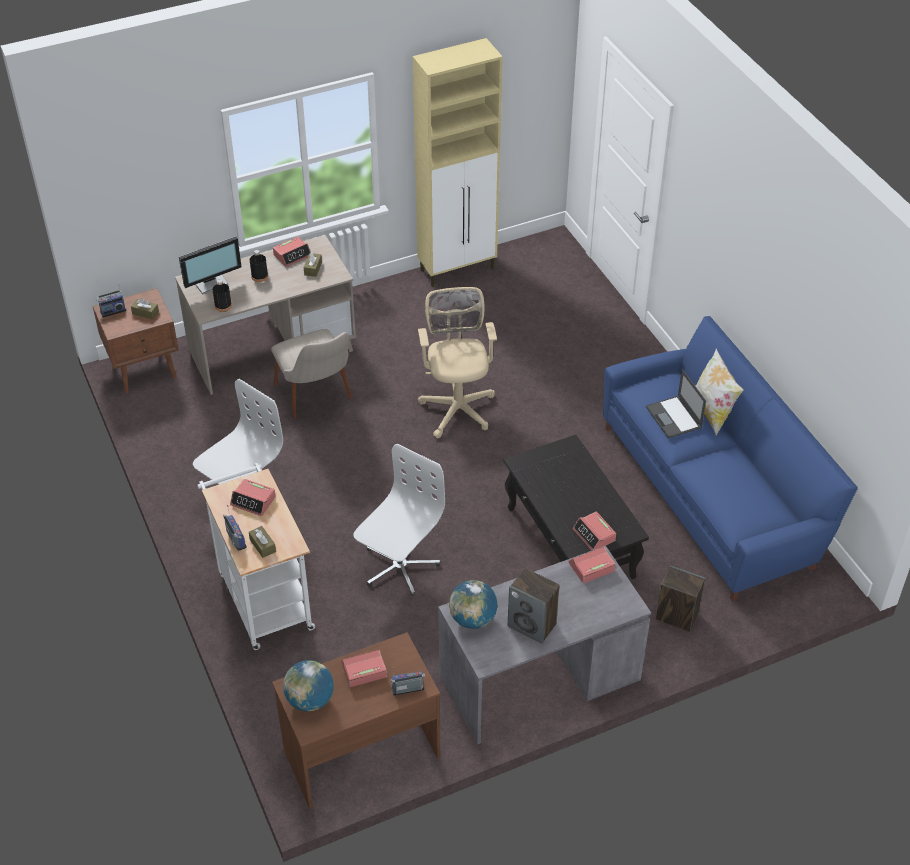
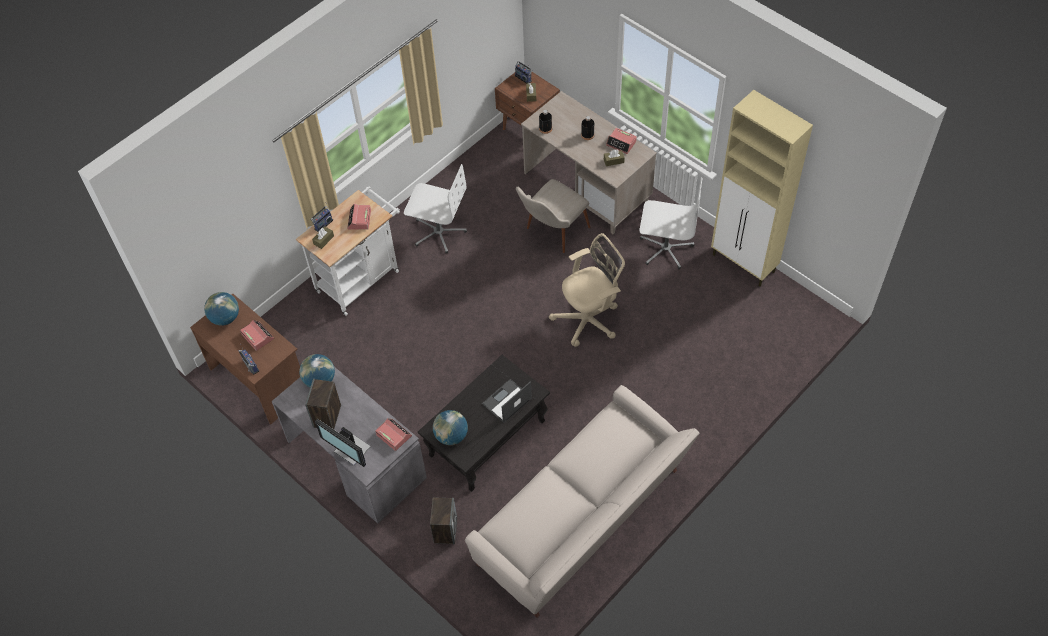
camera: 70 degrees right, 10 degrees up
monitor [179,236,242,294] -> monitor moved to [315,419,371,467]
white office chair [353,444,445,596] -> white office chair moved to [639,178,703,269]
alarm clock [572,512,616,551] -> globe [433,410,468,445]
blue sofa [603,316,858,601] -> beige sofa [465,385,700,617]
laptop [646,369,706,439] -> laptop moved to [482,379,532,423]
pillow [696,349,744,436] -> none

